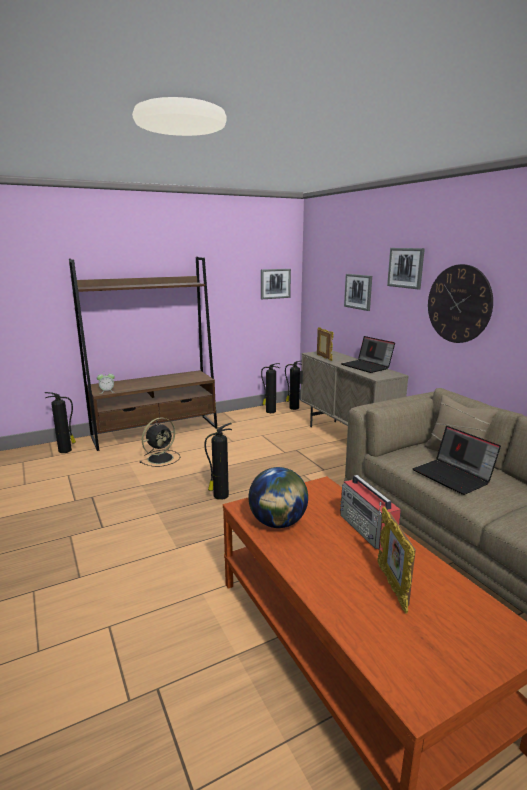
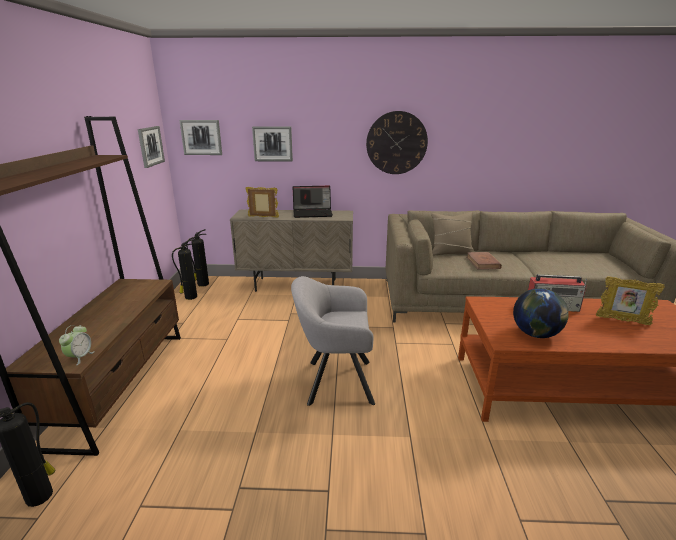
camera: 60 degrees left, 5 degrees up
black fan [140,417,180,467] -> none
fire extinguisher [204,423,232,500] -> grey armchair [291,276,375,406]
picture [387,248,425,289] -> picture moved to [179,120,222,155]
laptop [413,426,501,495] -> brown book [467,252,502,270]

